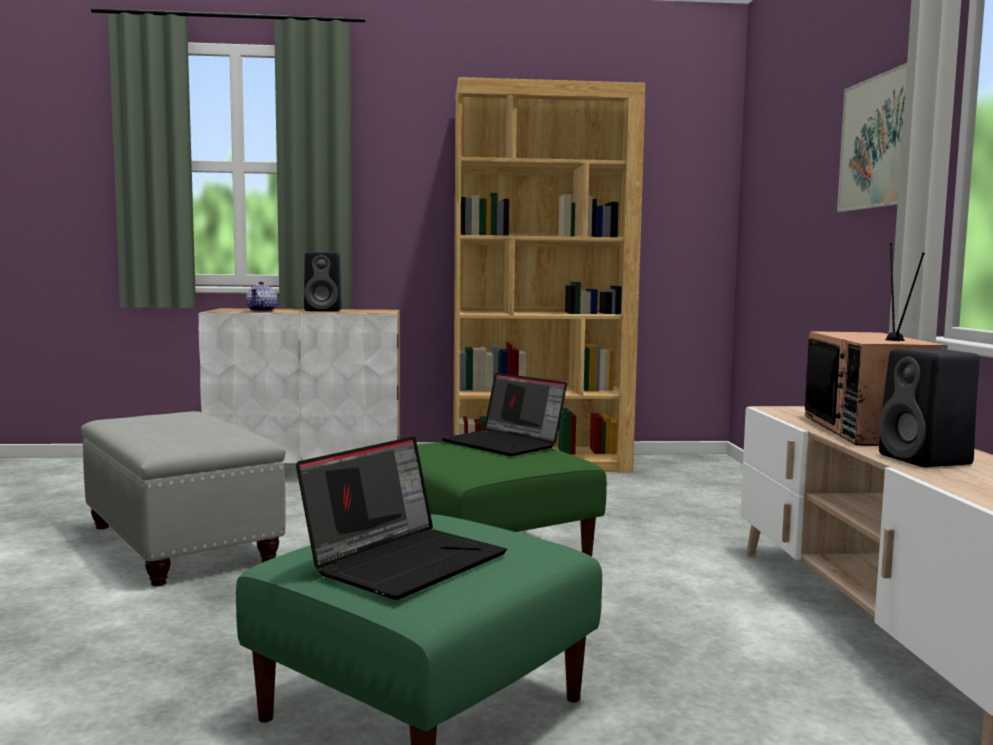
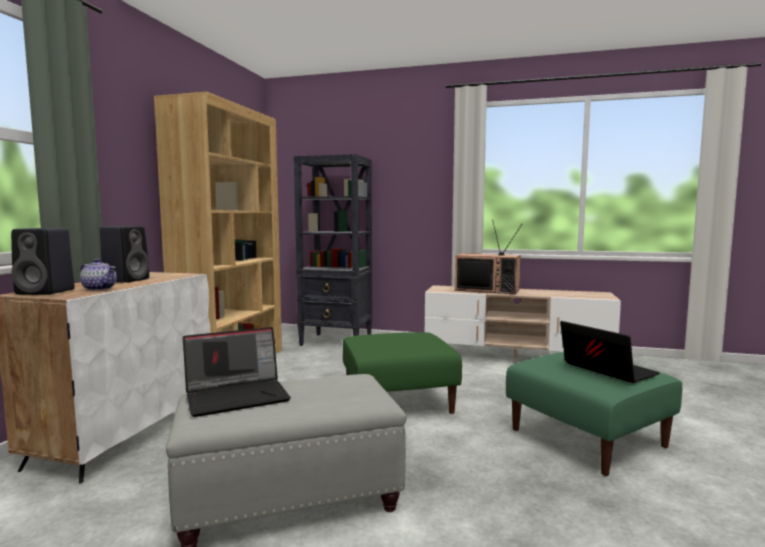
camera: 70 degrees left, 0 degrees up
laptop [441,373,567,456] -> laptop moved to [183,327,291,417]
picture [837,63,907,212] -> none
black speaker [879,349,980,467] -> black speaker moved to [11,228,75,295]
none -> black bookcase [294,154,372,346]

